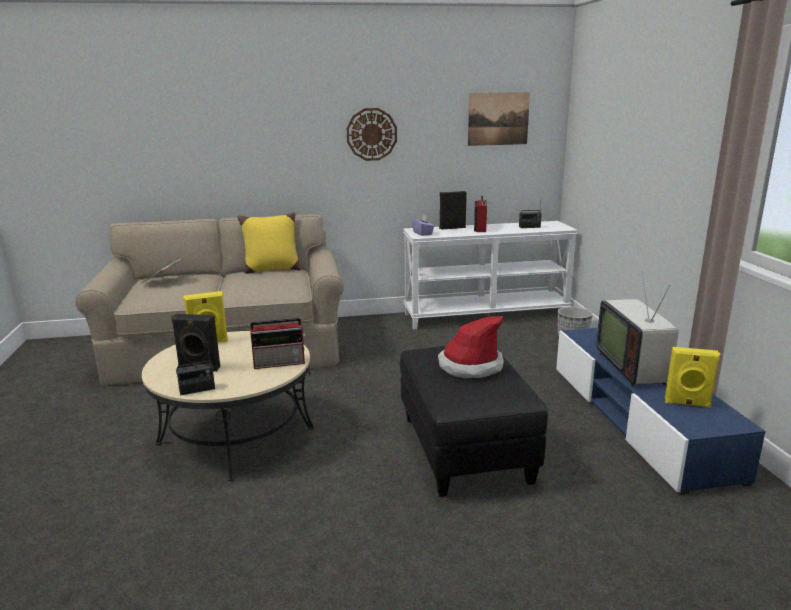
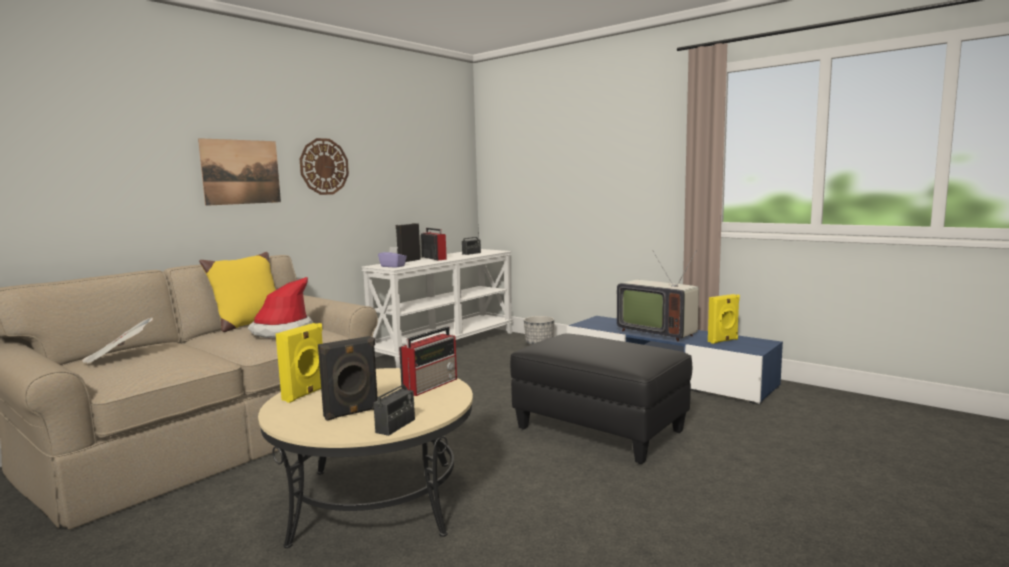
camera: 40 degrees left, 10 degrees down
hat [438,316,504,378] -> hat moved to [248,277,313,338]
picture [468,92,530,146] -> picture moved to [198,138,281,206]

